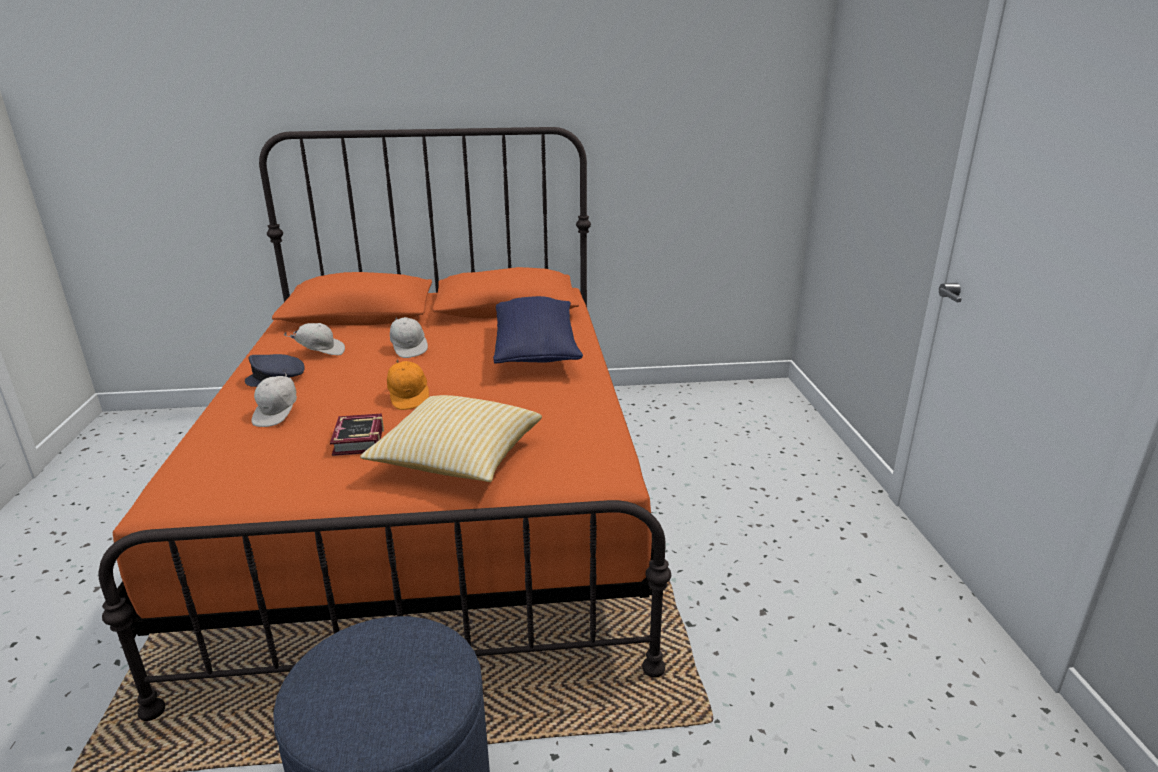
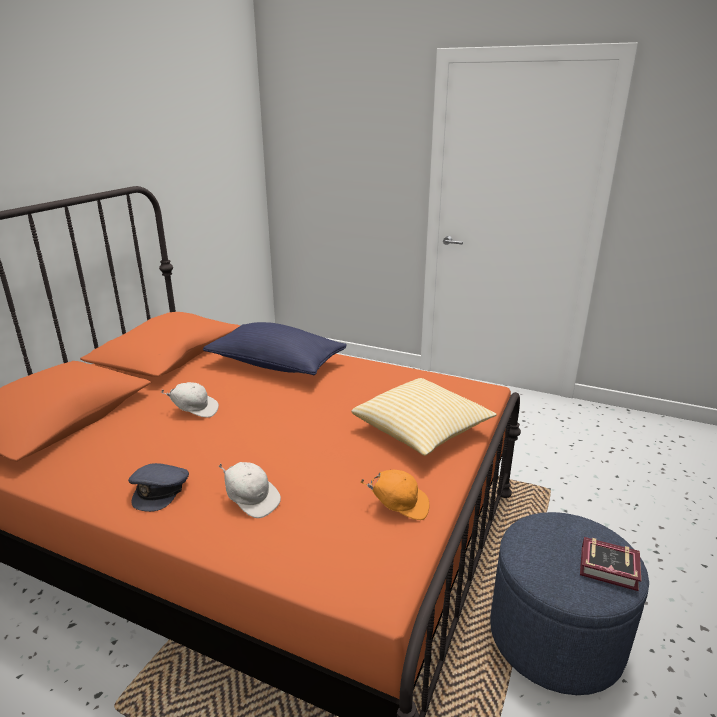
camera: 60 degrees left, 0 degrees up
white cap [284,323,345,355] -> none
book [330,414,384,456] -> book moved to [580,537,641,591]
orange cap [387,359,429,410] -> orange cap moved to [360,470,429,520]

